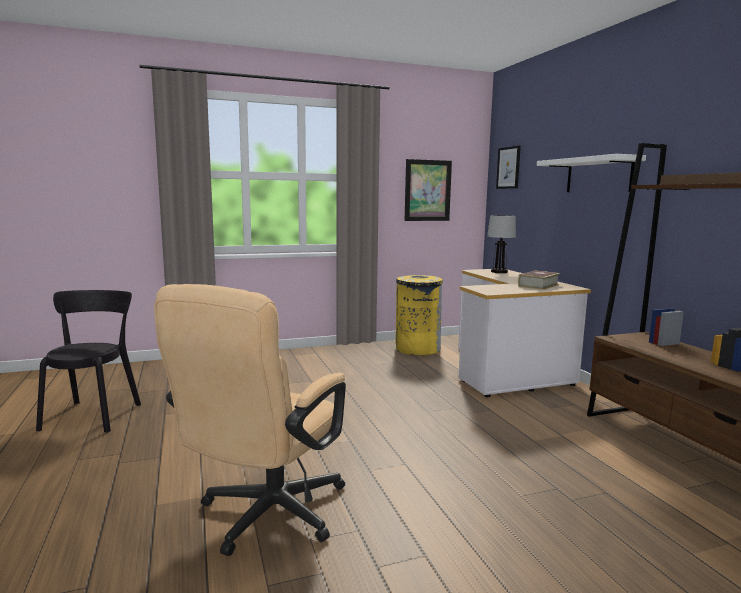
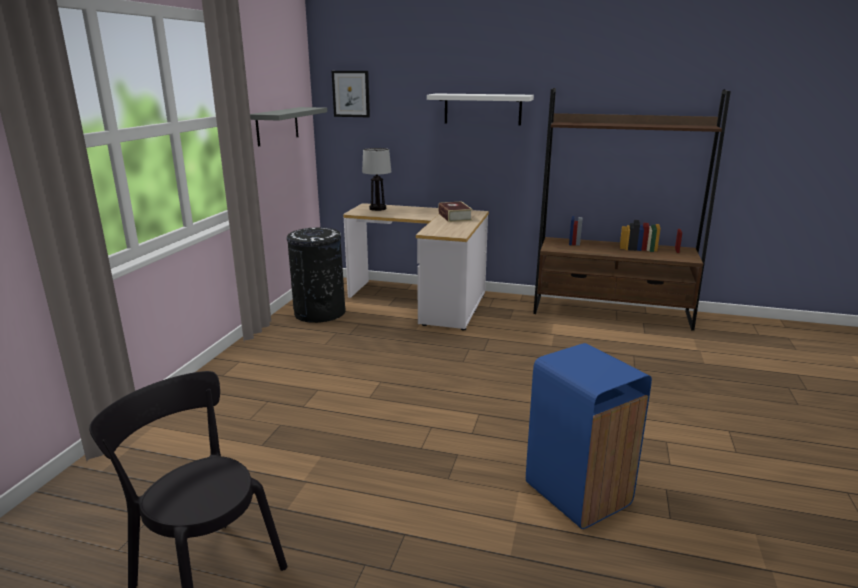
camera: 55 degrees left, 10 degrees up
beige office chair [154,284,346,556] -> blue trash can [526,343,652,529]
yellow trash can [395,275,443,355] -> black trash can [287,227,346,323]
picture [405,159,452,221] -> grey shelf [250,107,327,146]

